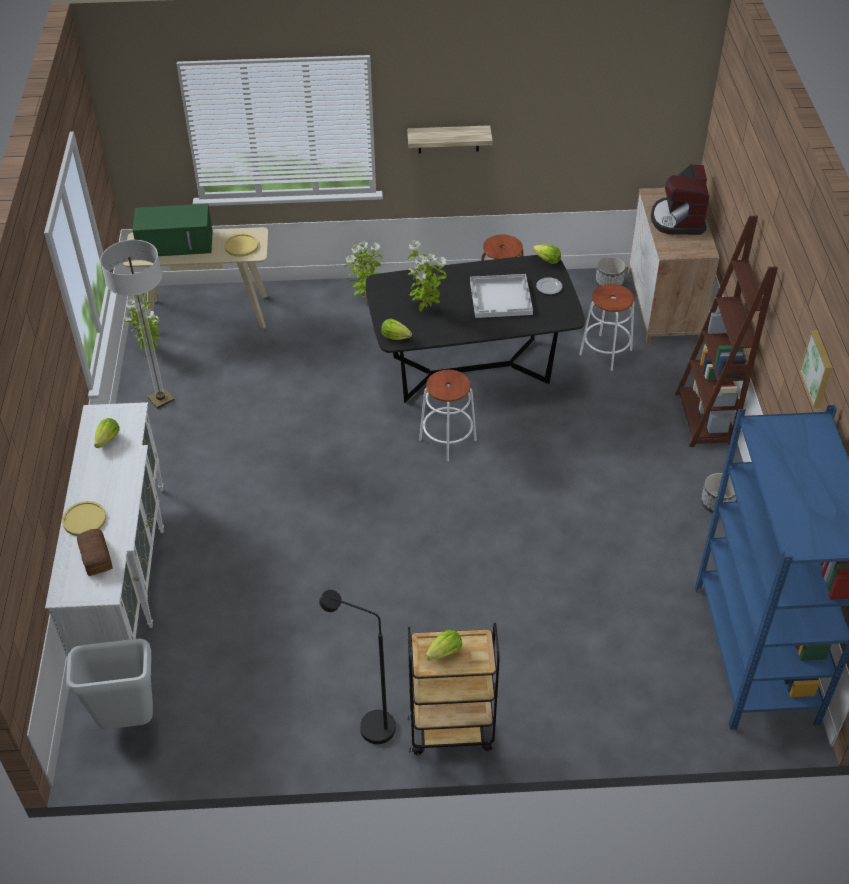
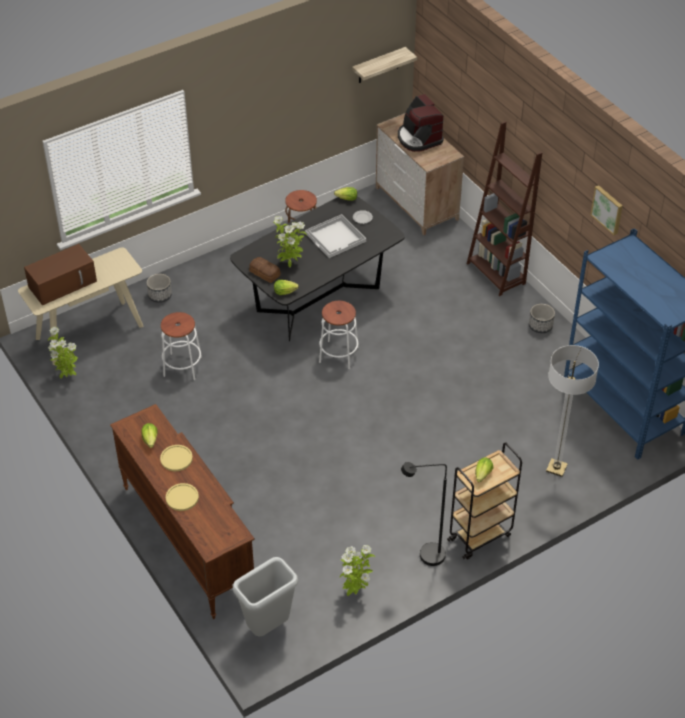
camera: 30 degrees left, 0 degrees up
white cabinet [45,402,164,657] -> brown cabinet [110,404,255,619]
bread [77,529,113,576] -> bread moved to [249,257,281,283]
floor lamp [100,240,174,409] -> floor lamp moved to [546,345,599,477]
green microwave [133,204,213,256] -> brown microwave [24,244,97,305]
yellow plate [224,233,258,257] -> yellow plate moved to [160,445,193,471]
potted plant [345,241,383,299] -> potted plant moved to [340,545,375,596]
shelf [407,125,493,154] -> shelf moved to [352,47,417,83]
white stool [579,284,634,371] -> white stool moved to [161,312,202,380]
planter [595,257,626,286] -> planter moved to [147,274,172,303]

